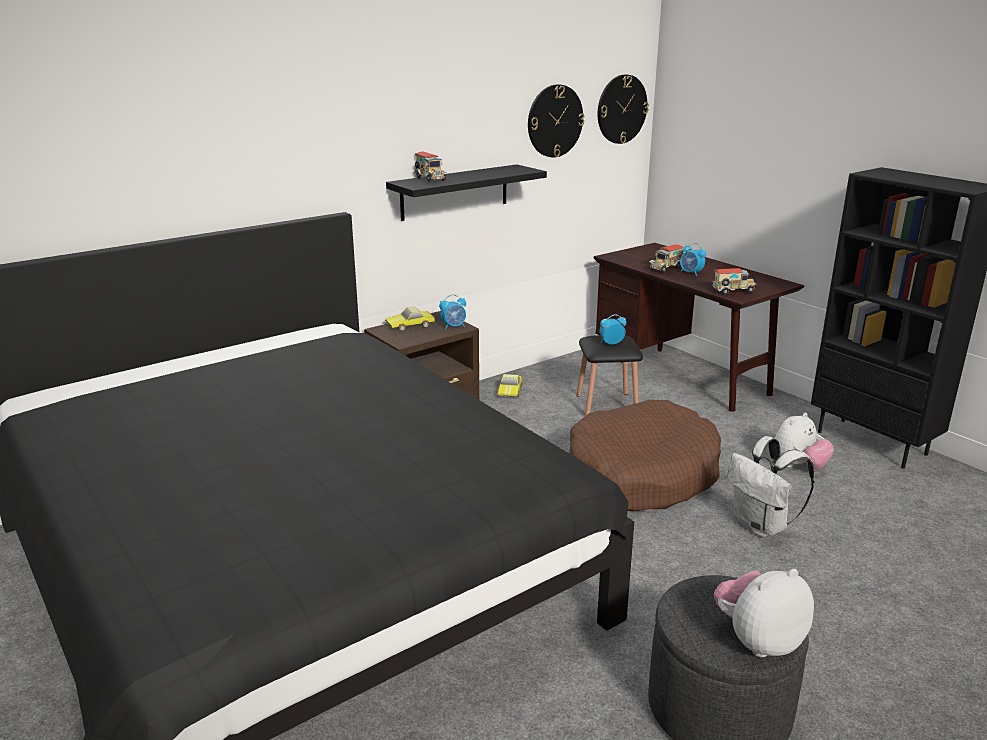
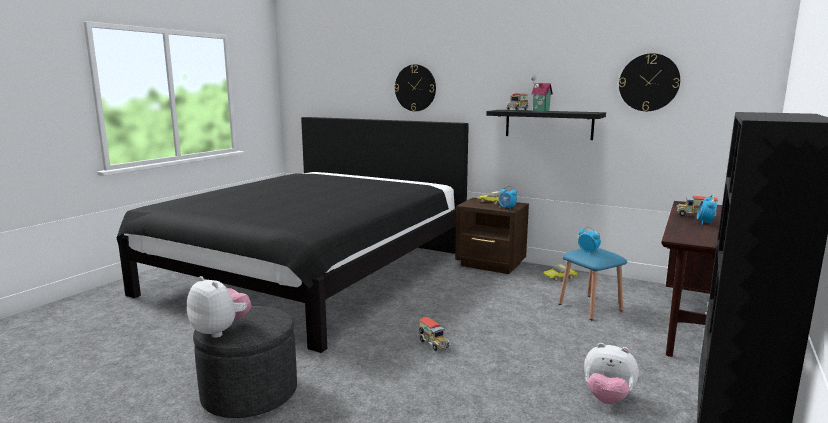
camera: 65 degrees right, 10 degrees down
brown dog bed [569,400,721,511] -> none
black stool [576,335,643,416] -> blue stool [558,248,627,320]
wall clock [598,75,649,144] -> wall clock moved to [394,64,436,111]
toy truck [712,268,757,295] -> toy truck moved to [417,317,450,351]
white backpack [728,436,814,538] -> none
none -> toy house [532,76,553,112]

